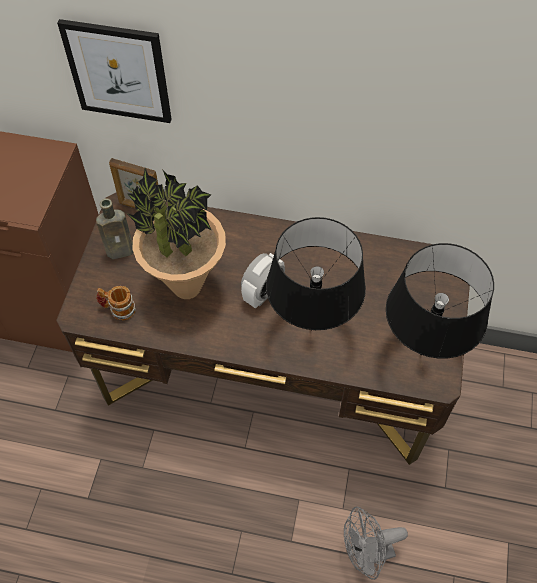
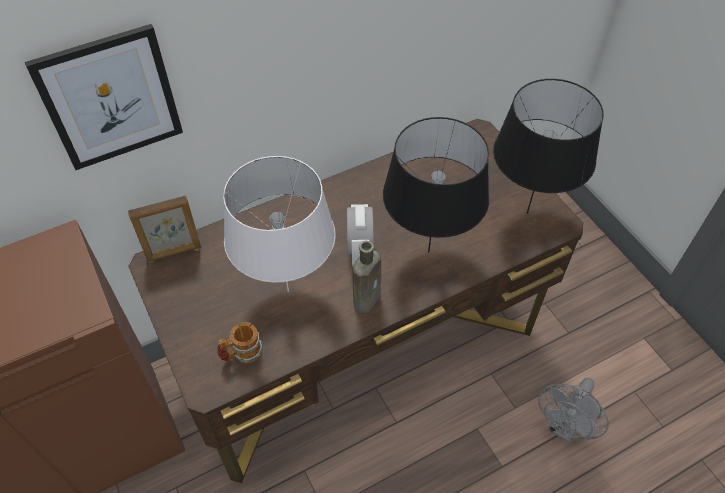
camera: 40 degrees left, 5 degrees down
brown bottle [96,199,133,259] -> brown bottle moved to [352,241,381,313]
potted plant [127,168,226,299] -> white table lamp [223,156,336,292]

